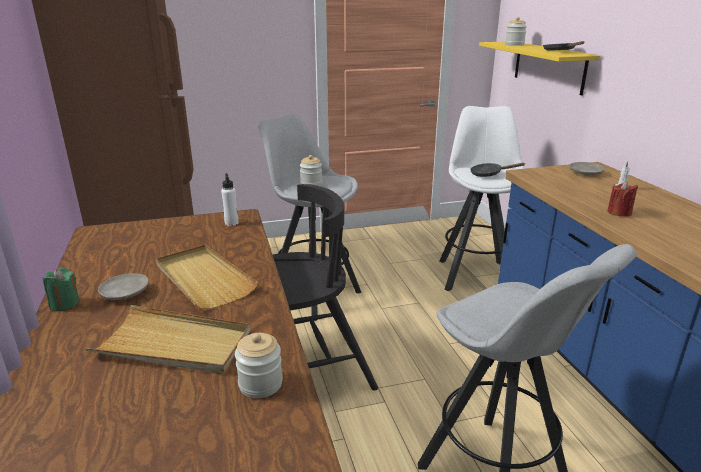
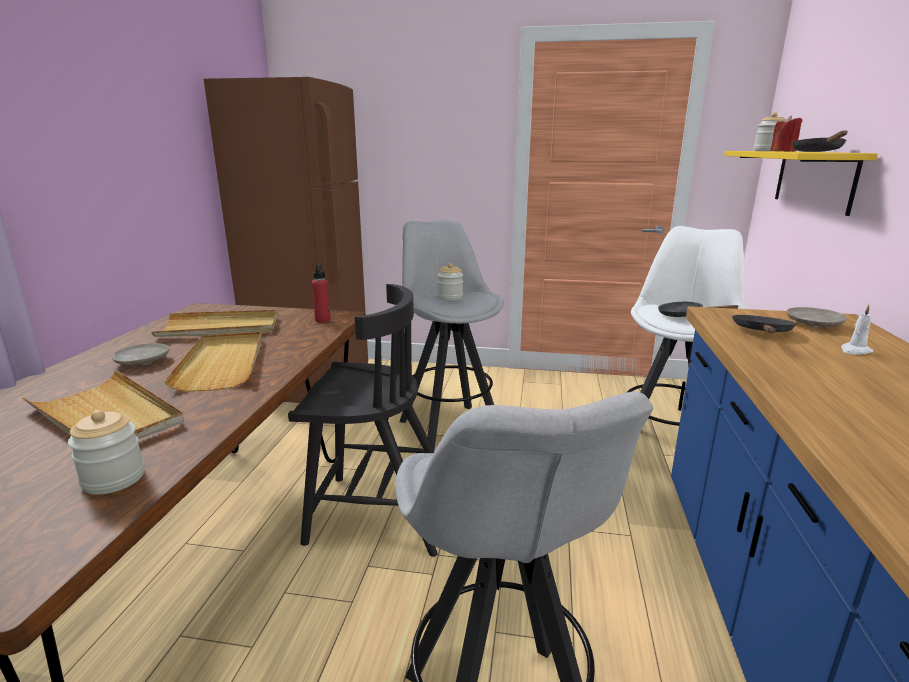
camera: 25 degrees right, 5 degrees down
green candle [43,268,80,311] -> none
white bottle [221,173,239,226] -> red bottle [312,263,331,323]
red candle [607,181,638,217] -> red candle moved to [770,116,802,151]
none -> beige tray [151,310,278,337]
none -> black frying pan [732,315,797,333]

